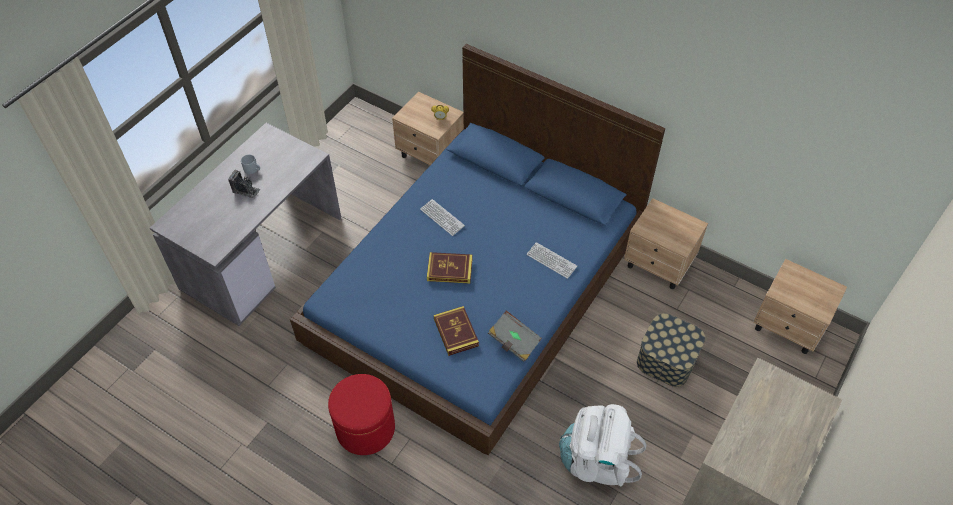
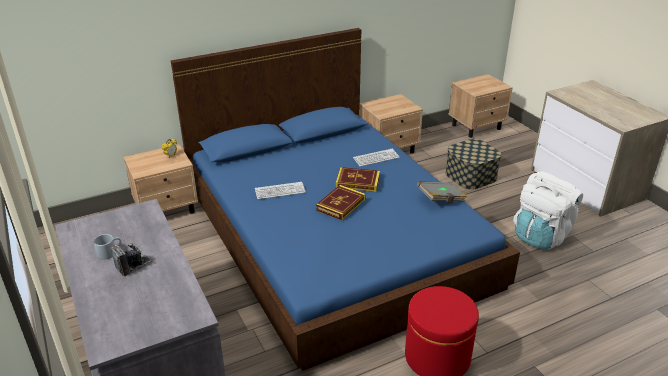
camera: 60 degrees left, 20 degrees down
book [434,306,479,356] -> book moved to [336,167,380,192]

